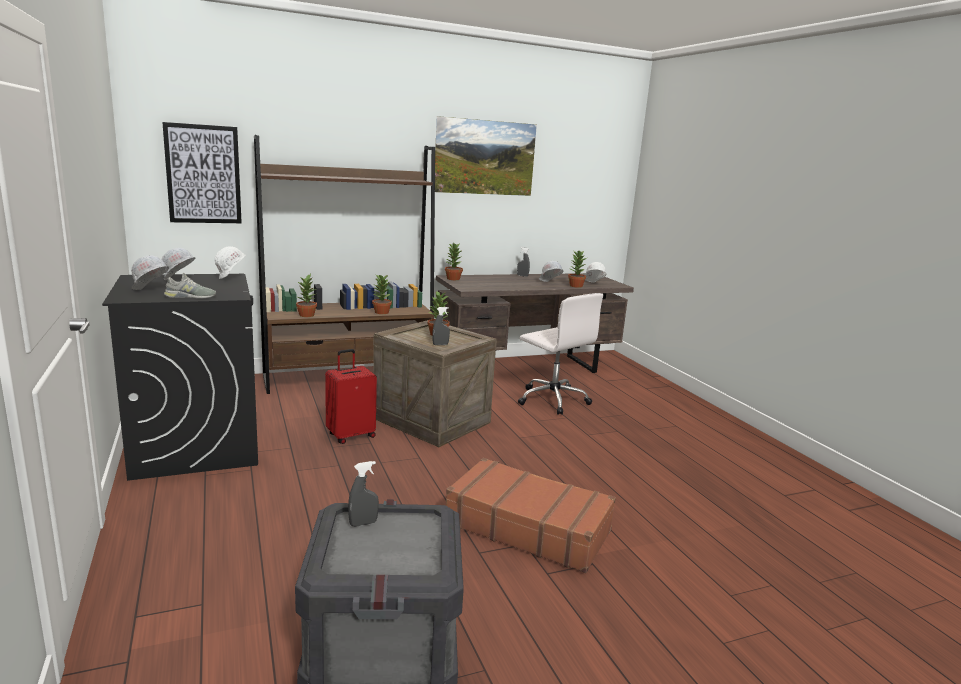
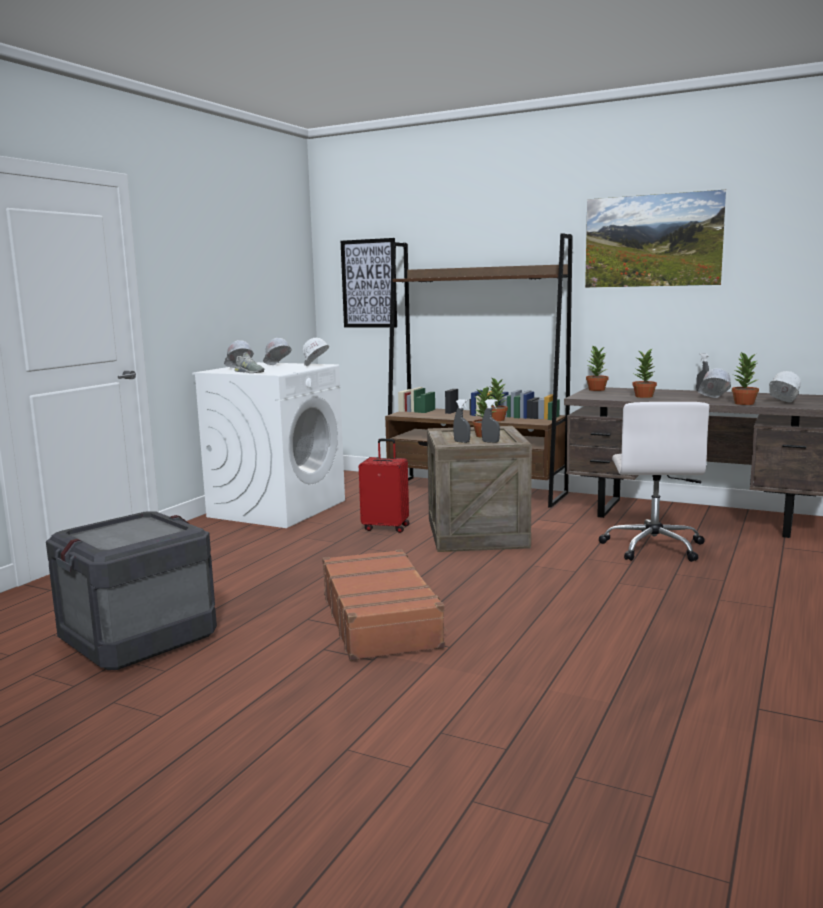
camera: 50 degrees right, 5 degrees down
black washing machine [102,274,258,481] -> white washing machine [192,362,345,528]
potted plant [296,274,317,317] -> potted plant moved to [632,348,657,398]
grey spray bottle [348,461,379,527] -> grey spray bottle moved to [481,399,500,443]

